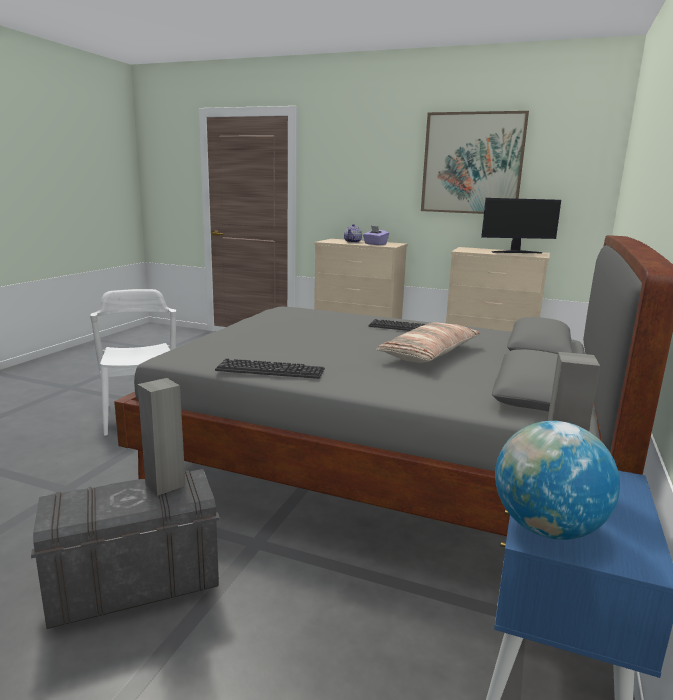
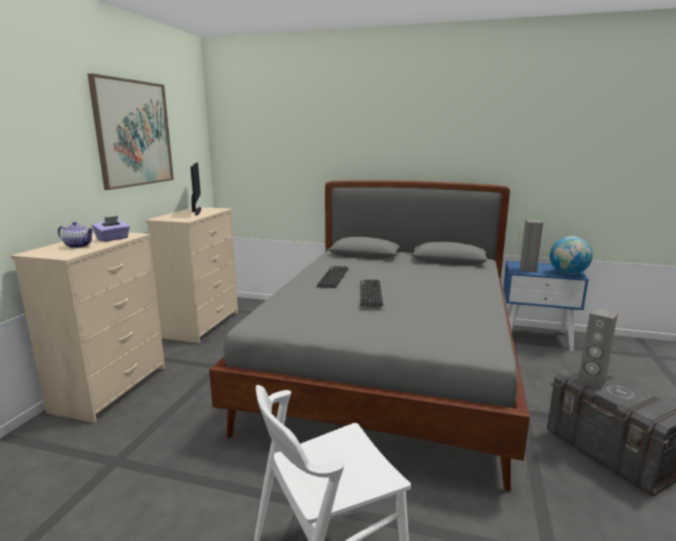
camera: 95 degrees left, 0 degrees up
keyboard [215,358,325,379] -> keyboard moved to [360,279,383,307]
pillow [376,322,480,363] -> none

